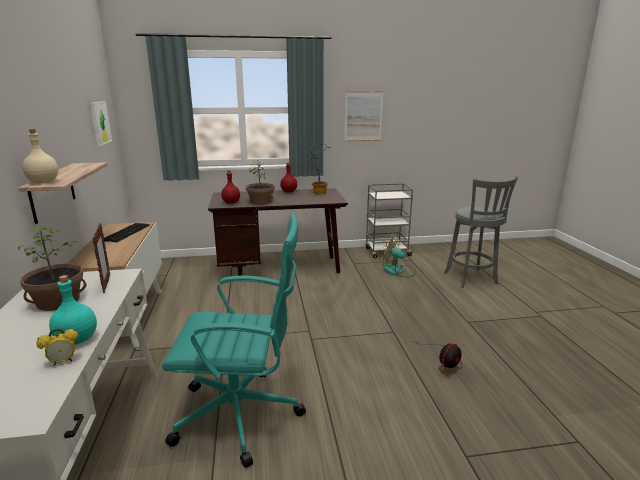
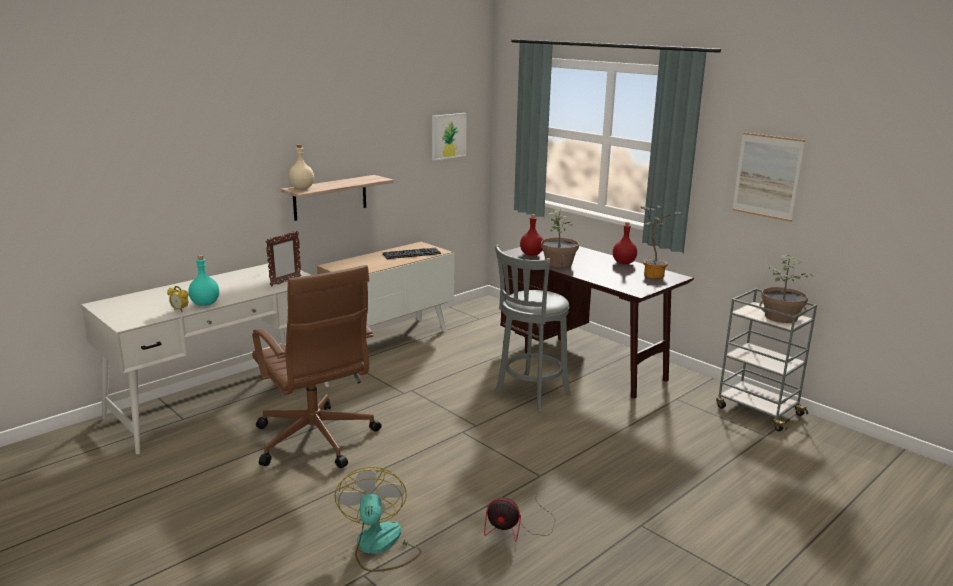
camera: 55 degrees right, 0 degrees up
potted plant [18,226,86,311] -> potted plant moved to [759,254,812,323]
turquoise office chair [162,213,306,468] -> brown office chair [252,265,382,468]
fan [381,234,416,277] -> fan moved to [334,467,421,572]
grey stool [444,176,518,288] -> grey stool moved to [494,245,571,412]

